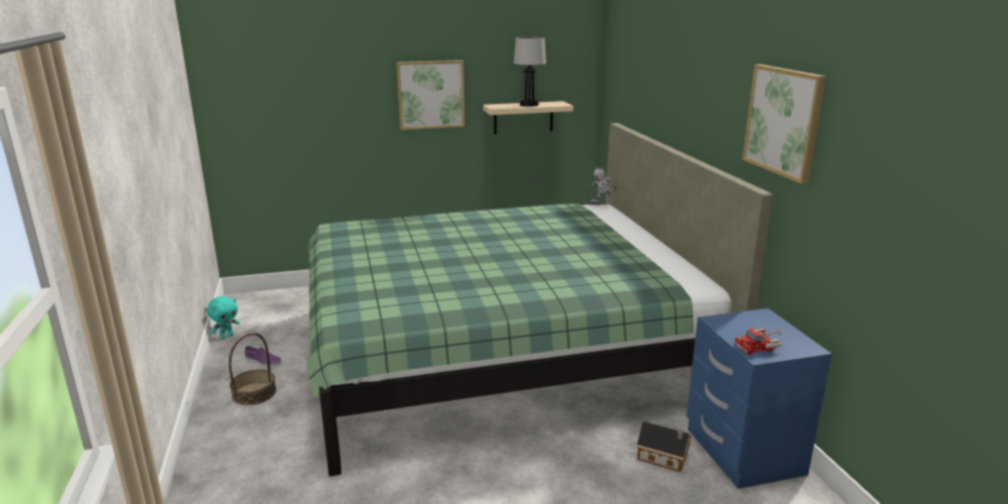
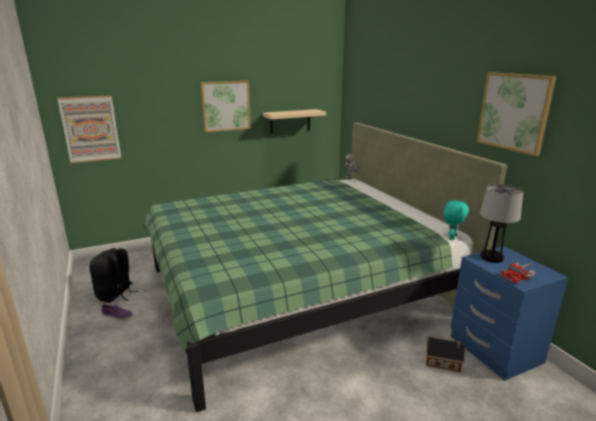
camera: 10 degrees left, 0 degrees up
turquoise plush toy [207,296,240,339] -> turquoise plush toy moved to [443,200,469,240]
basket [229,333,276,405] -> none
table lamp [514,37,546,107] -> table lamp moved to [480,184,523,263]
none -> picture [57,95,121,163]
none -> black backpack [89,248,138,303]

